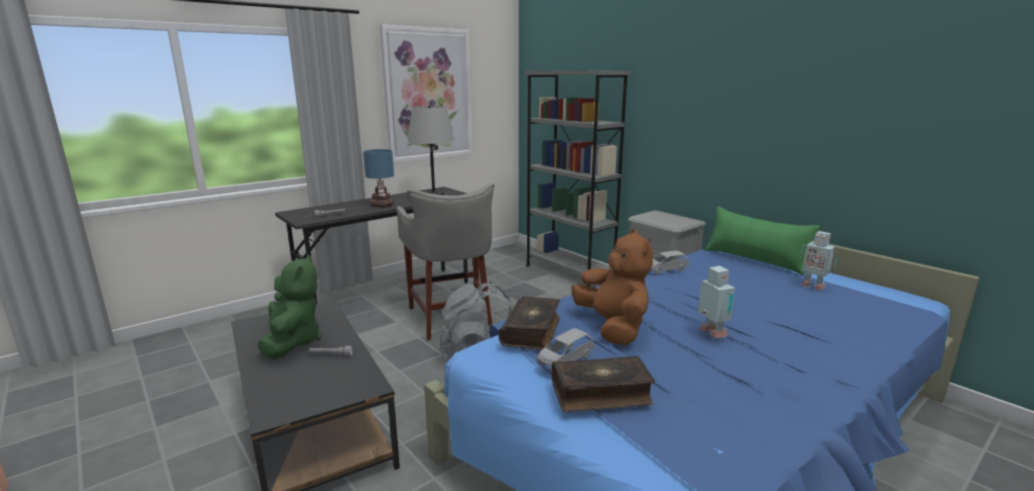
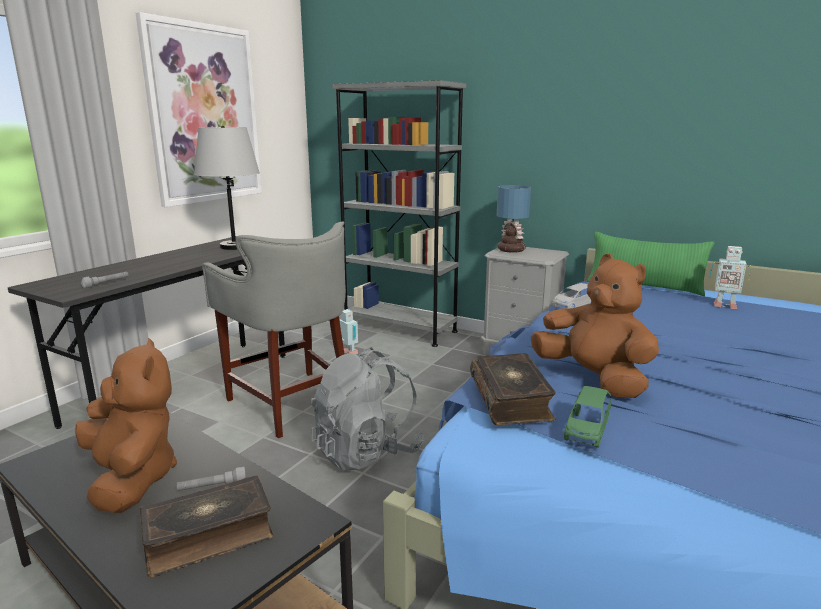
camera: 20 degrees left, 0 degrees up
green plush toy [258,255,321,359] -> brown plush toy [75,338,177,513]
table lamp [363,149,394,208] -> table lamp moved to [497,185,531,253]
grey toy car [537,328,594,370] -> green toy car [564,386,611,448]
book [552,356,655,412] -> book moved to [140,476,273,578]
toy robot [698,266,735,339] -> toy robot moved to [340,309,358,354]

